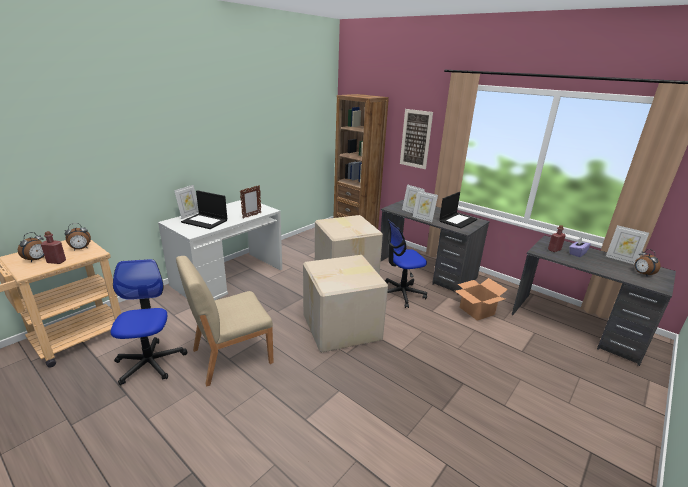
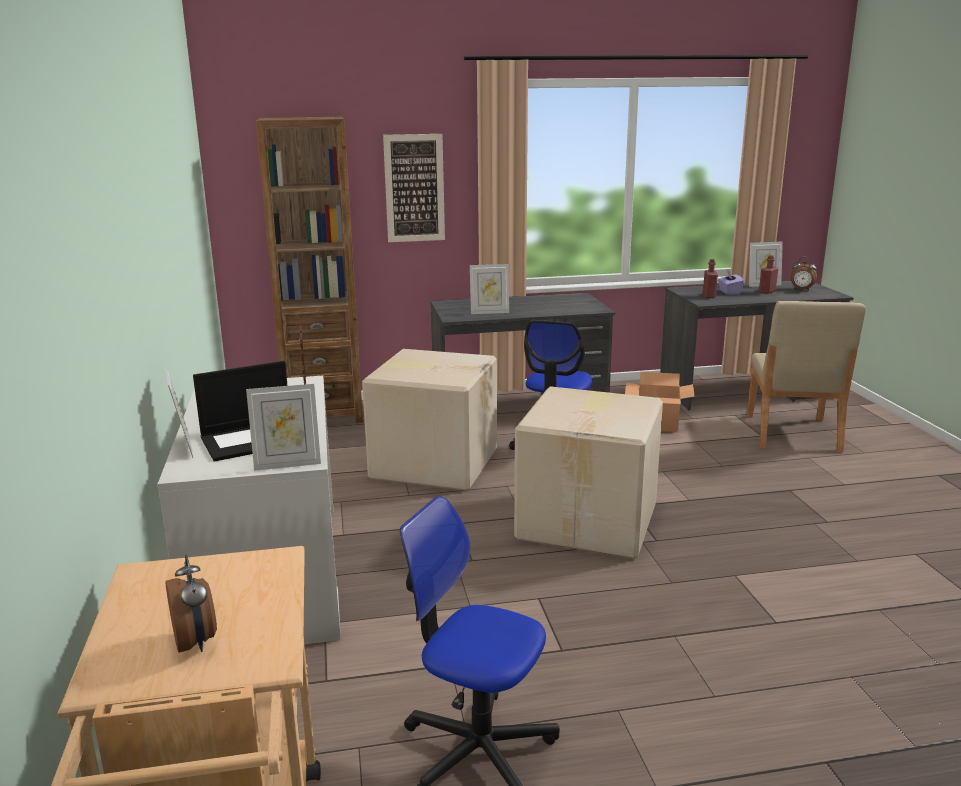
camera: 50 degrees left, 5 degrees down
red bottle [41,231,66,264] -> red bottle moved to [759,255,778,294]
alarm clock [65,223,91,251] -> none
beige chair [176,256,273,386] -> beige chair moved to [747,301,866,453]
picture frame [413,190,438,222] -> picture frame moved to [246,384,321,471]
laptop [439,192,477,228] -> none

